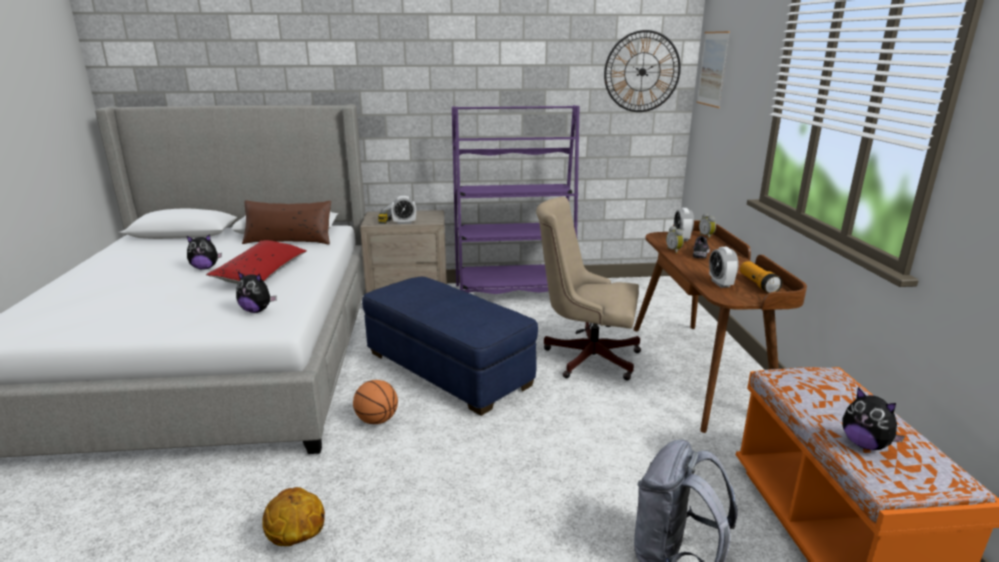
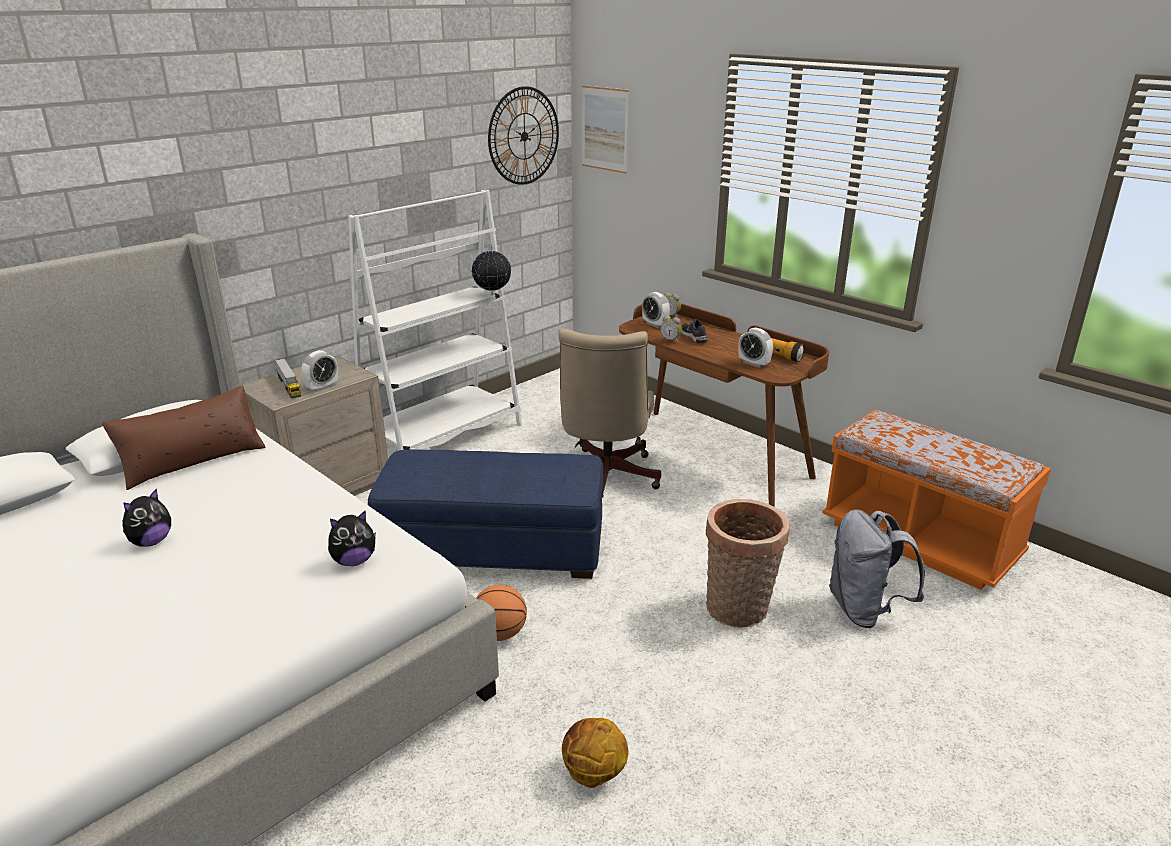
camera: 40 degrees left, 5 degrees up
red pillow [206,240,306,284] -> none
purple bookcase [452,105,580,294] -> white bookcase [348,190,522,451]
beige office chair [536,197,641,380] -> beige office chair turned 60 degrees counterclockwise [558,328,661,498]
plush toy [842,387,905,450] -> none
none -> globe [472,247,511,295]
none -> basket [706,499,790,628]

